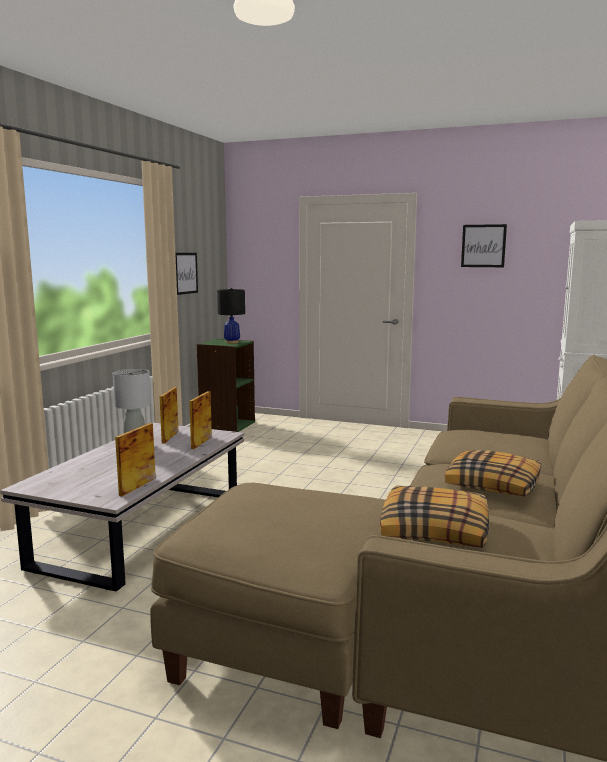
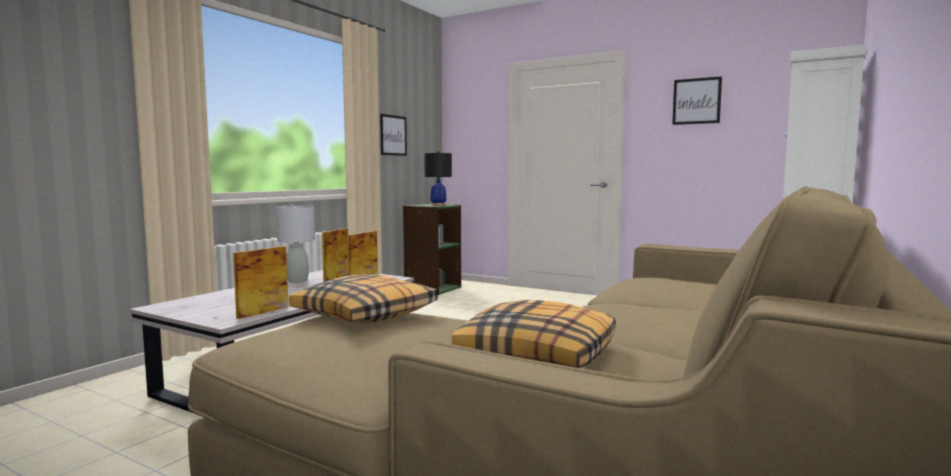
camera: 10 degrees right, 5 degrees down
pillow [445,450,541,496] -> pillow moved to [289,274,438,323]

